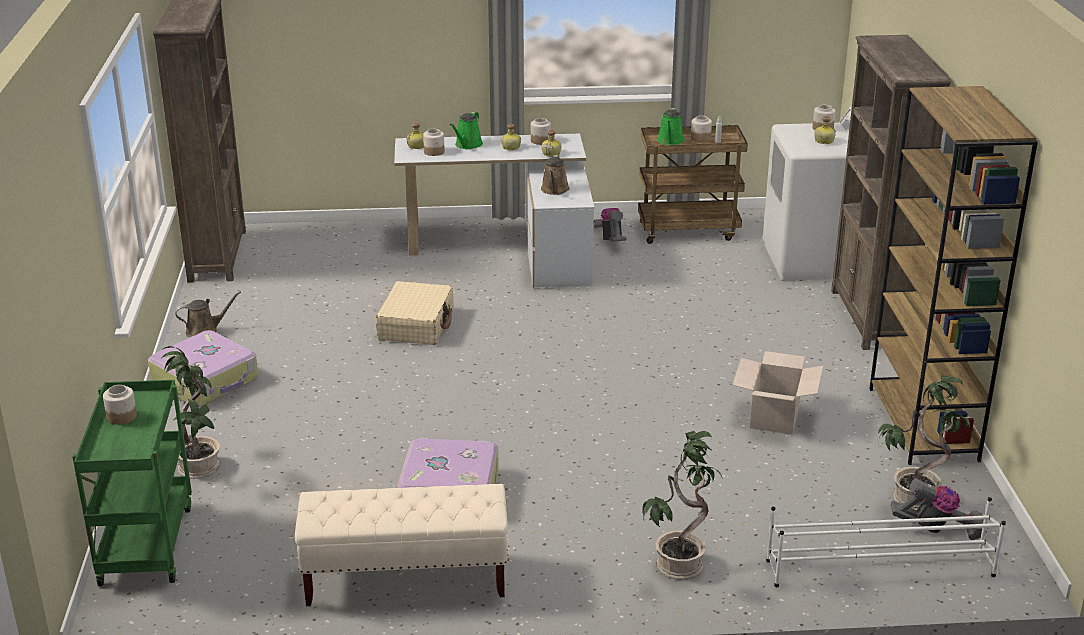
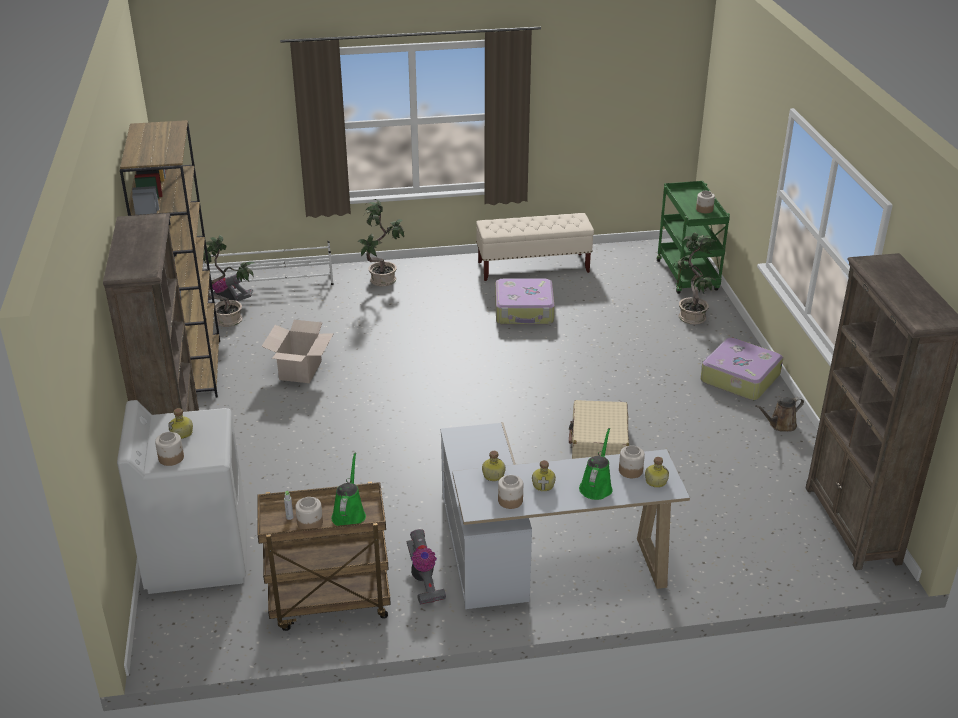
camera: 175 degrees right, 5 degrees up
brown watering can [541,155,570,195] -> none

